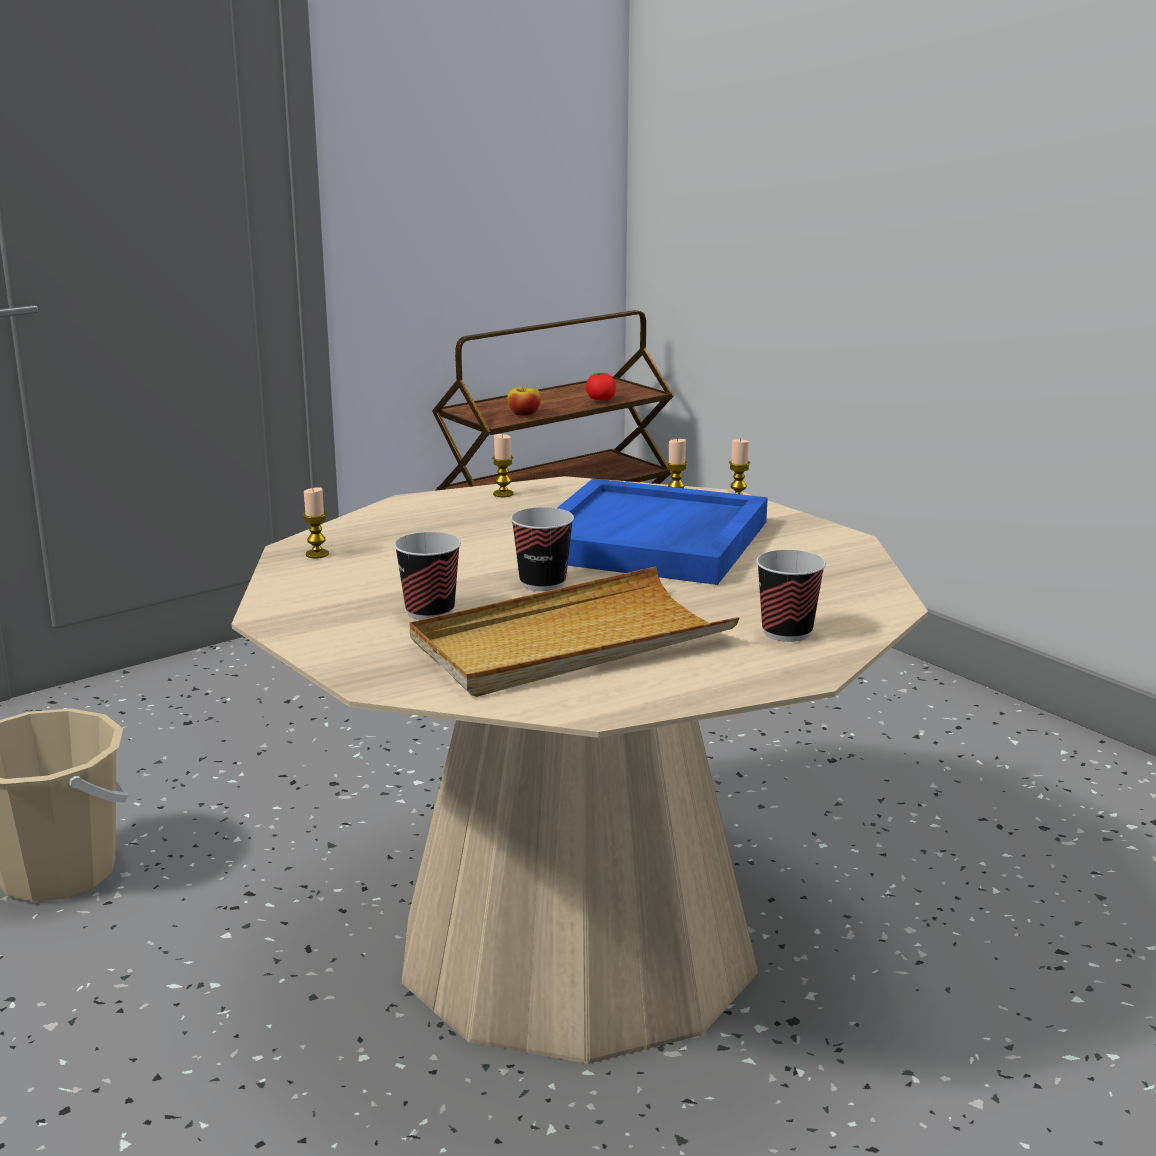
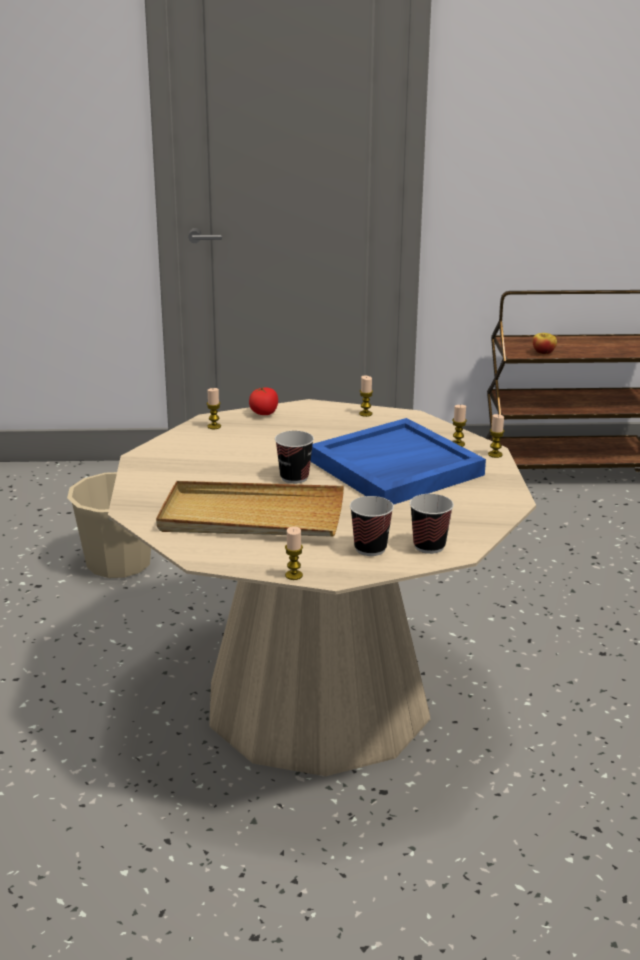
camera: 35 degrees right, 5 degrees up
cup [394,532,461,620] -> cup moved to [410,494,454,554]
tomato [586,373,616,400] -> tomato moved to [249,387,278,415]
none -> candle [285,526,303,580]

